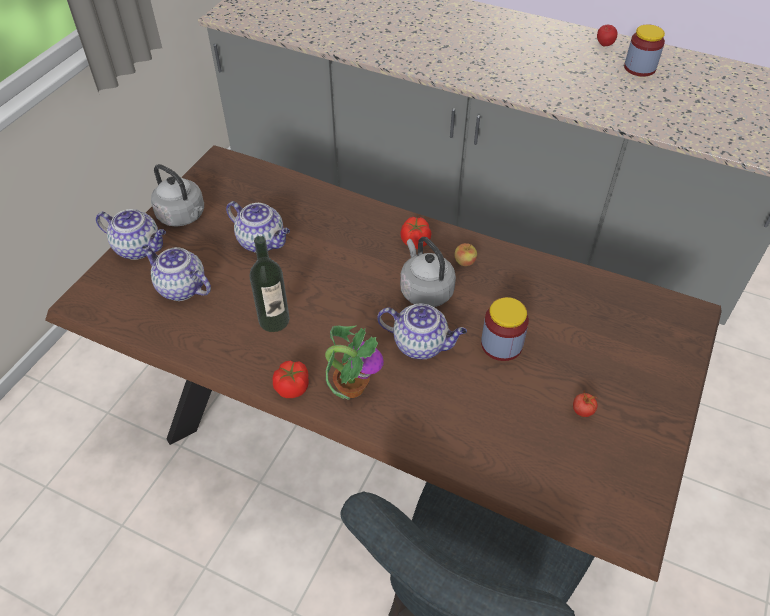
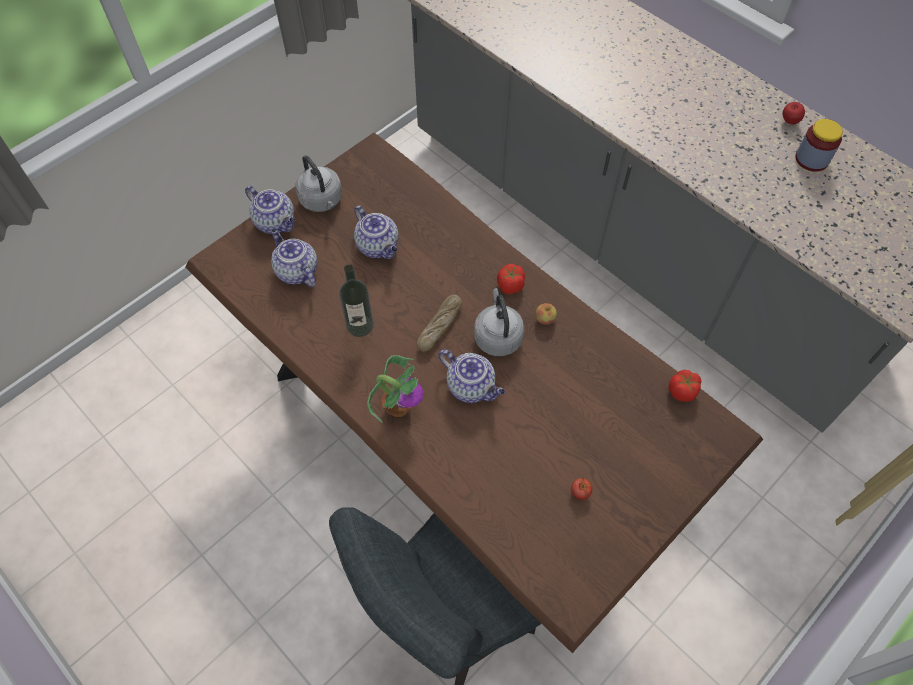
camera: 20 degrees right, 10 degrees up
tomato [273,360,309,398] -> tomato moved to [668,370,701,402]
jar [481,297,529,361] -> none
none -> bread [417,295,462,352]

